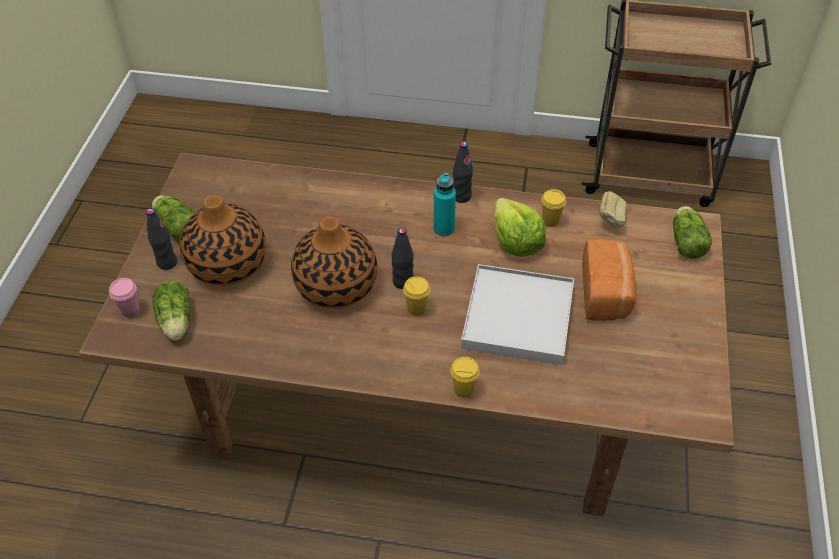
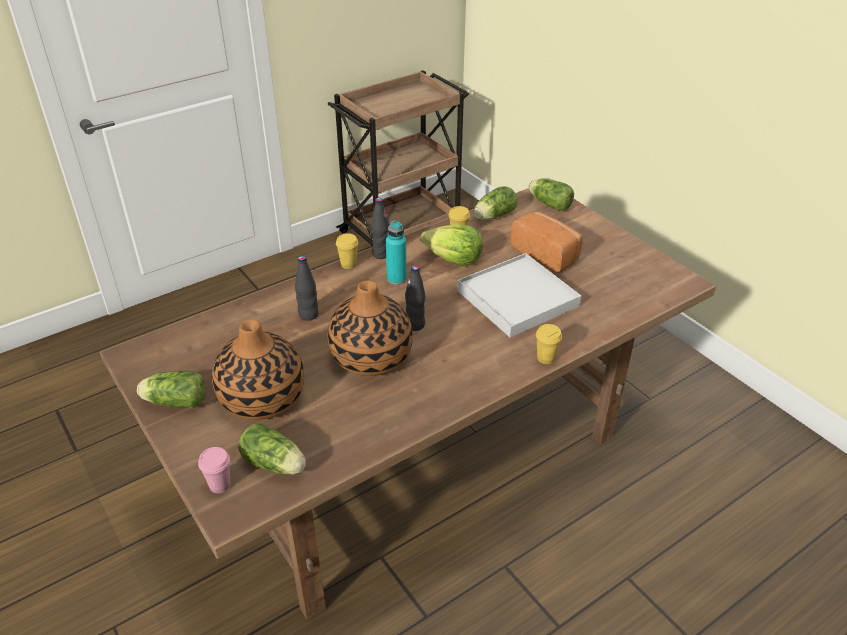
camera: 45 degrees left, 10 degrees down
black bottle [146,208,177,270] -> black bottle moved to [295,256,319,321]
yellow cup [403,276,430,316] -> yellow cup moved to [336,233,358,269]
bread [599,191,627,228] -> lettuce [474,186,518,220]

